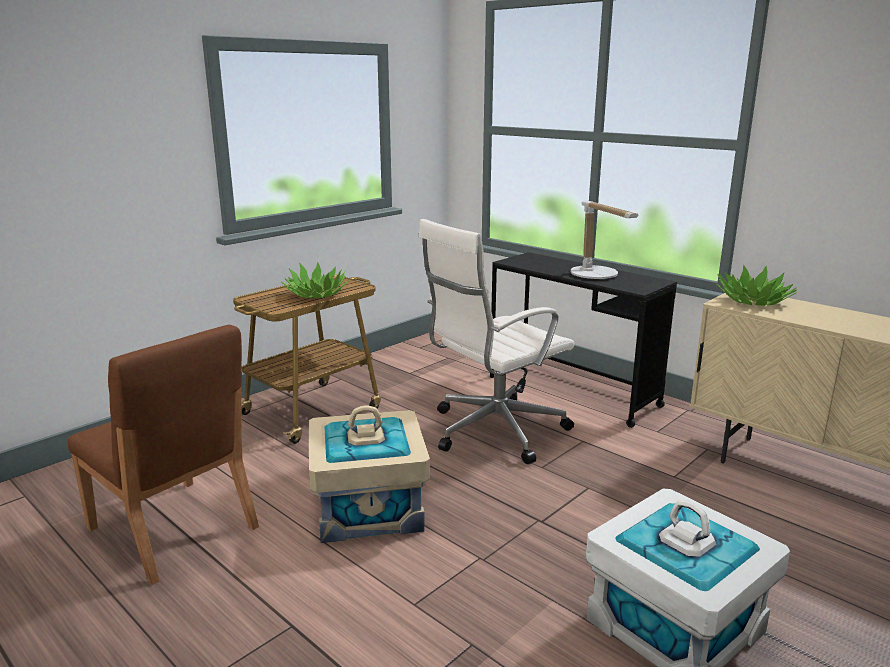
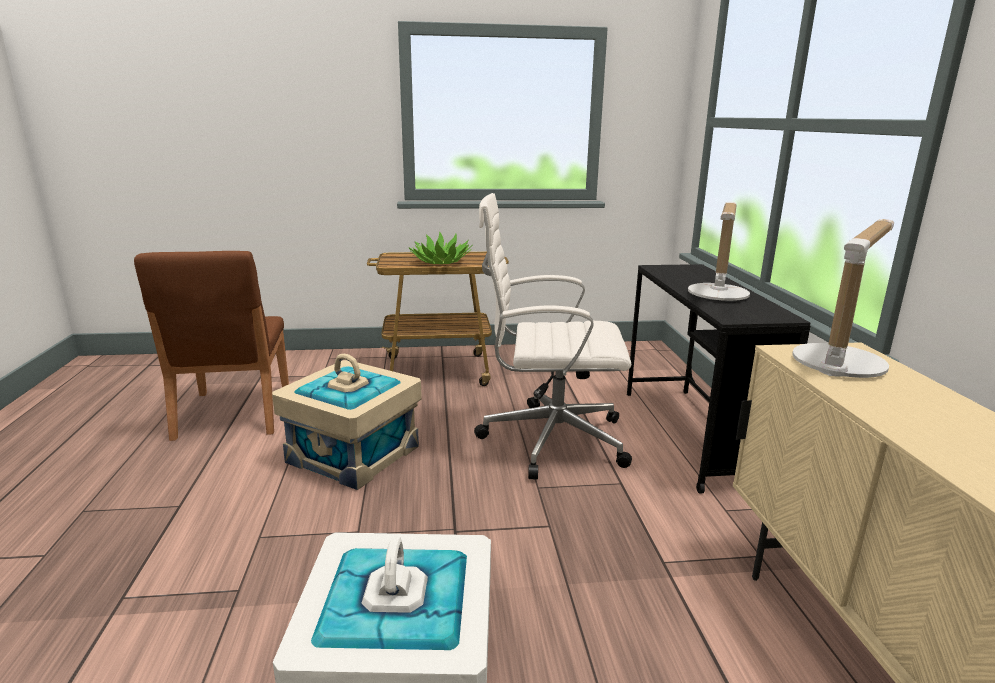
camera: 40 degrees right, 0 degrees up
potted plant [716,264,797,306] -> table lamp [792,219,894,378]

